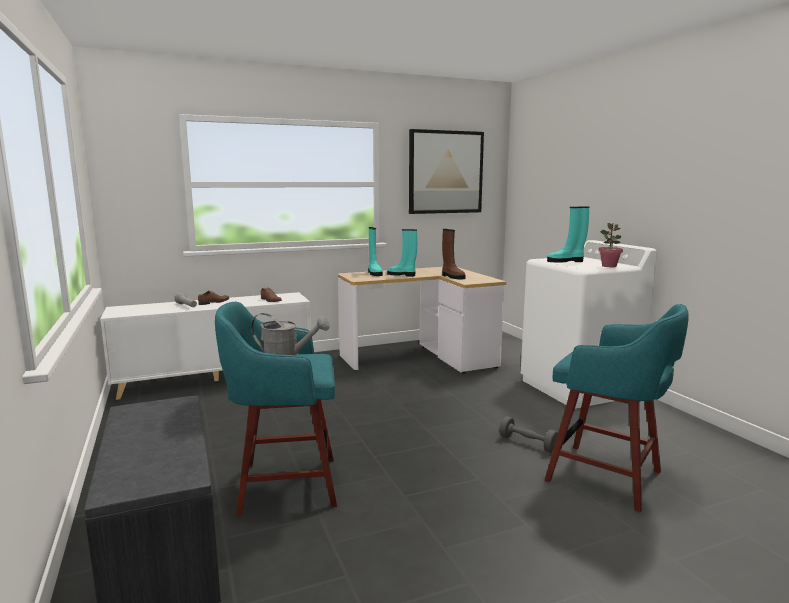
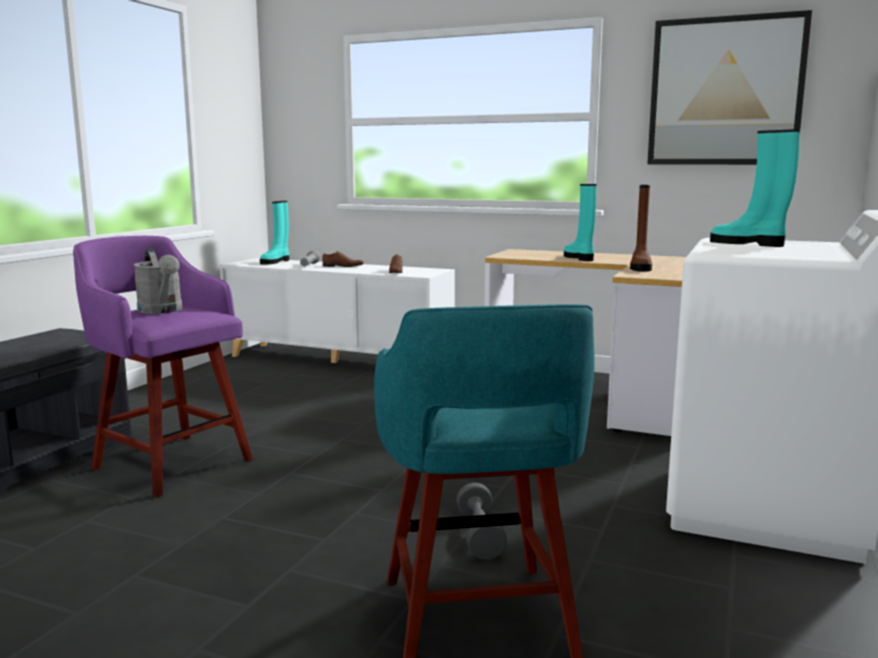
camera: 45 degrees right, 0 degrees up
turquoise stool [215,302,337,515] -> purple stool [73,236,253,498]
turquoise boot [368,227,383,276] -> turquoise boot moved to [260,201,289,265]
potted plant [599,223,623,267] -> none

